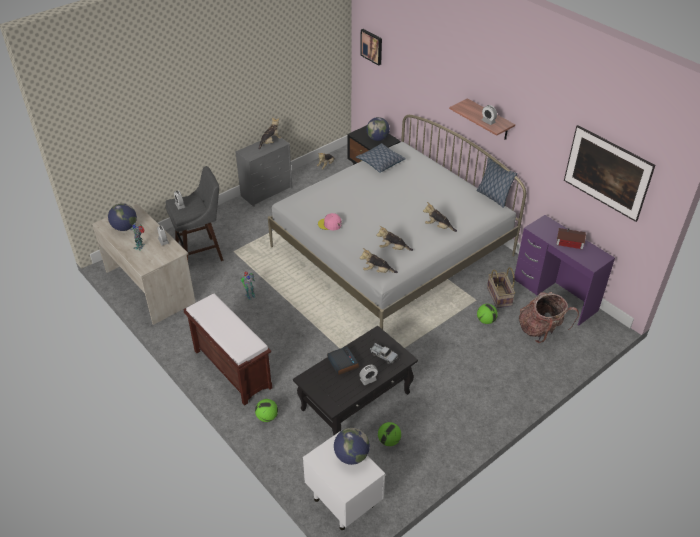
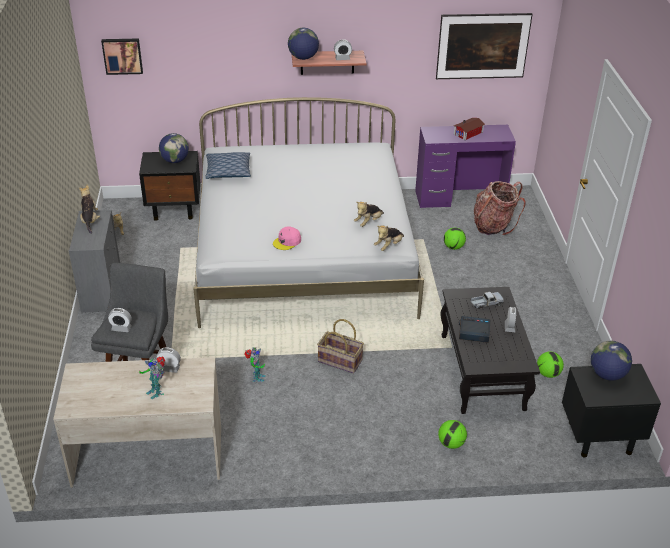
camera: 55 degrees left, 5 degrees down
globe [108,203,137,231] -> globe moved to [288,28,319,60]
brown bench [183,293,272,406] -> none
white nightstand [303,430,385,530] -> black nightstand [562,364,661,458]
plush toy [423,202,457,232] -> none
pillow [476,157,517,208] -> none
basket [487,267,515,308] -> basket moved to [317,319,364,373]

